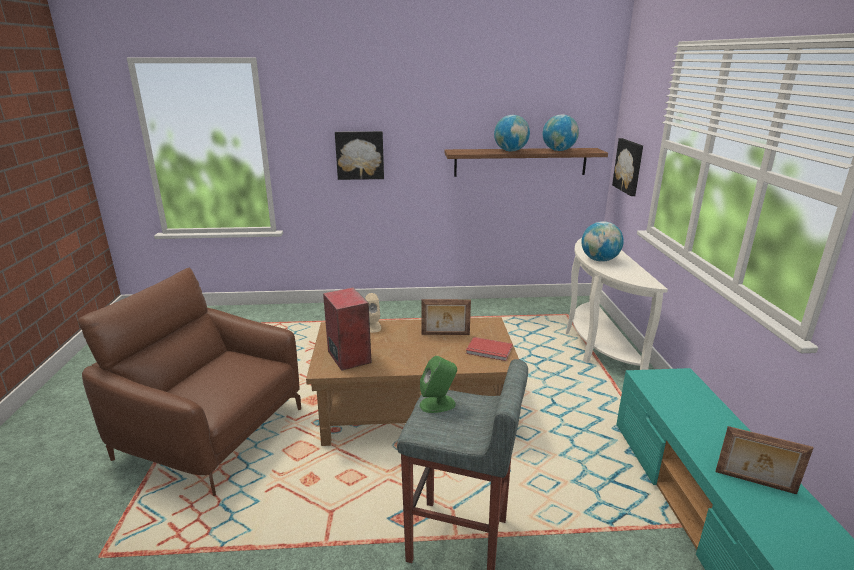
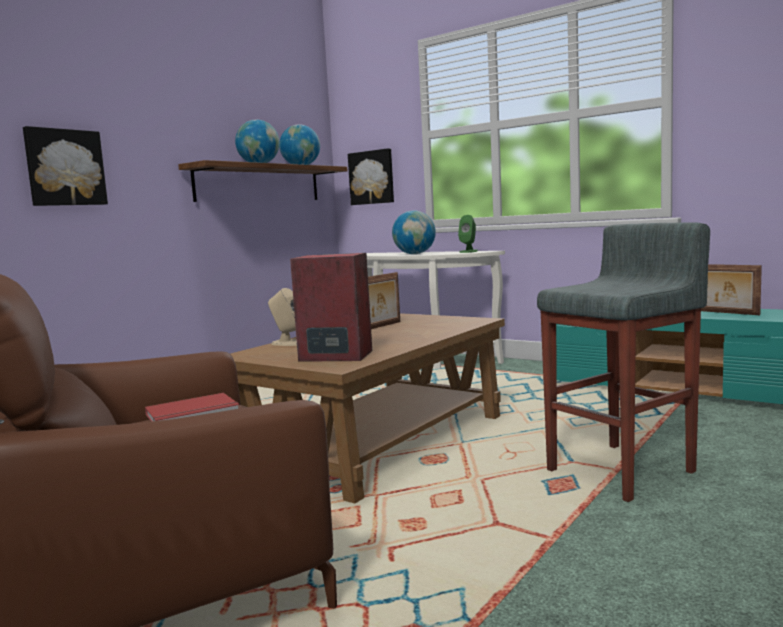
camera: 50 degrees left, 15 degrees down
green speaker [420,356,457,413] -> green speaker moved to [458,215,478,253]
red book [466,337,513,361] -> red book moved to [145,393,239,422]
picture frame [715,426,813,494] -> picture frame turned 75 degrees clockwise [701,264,762,315]

